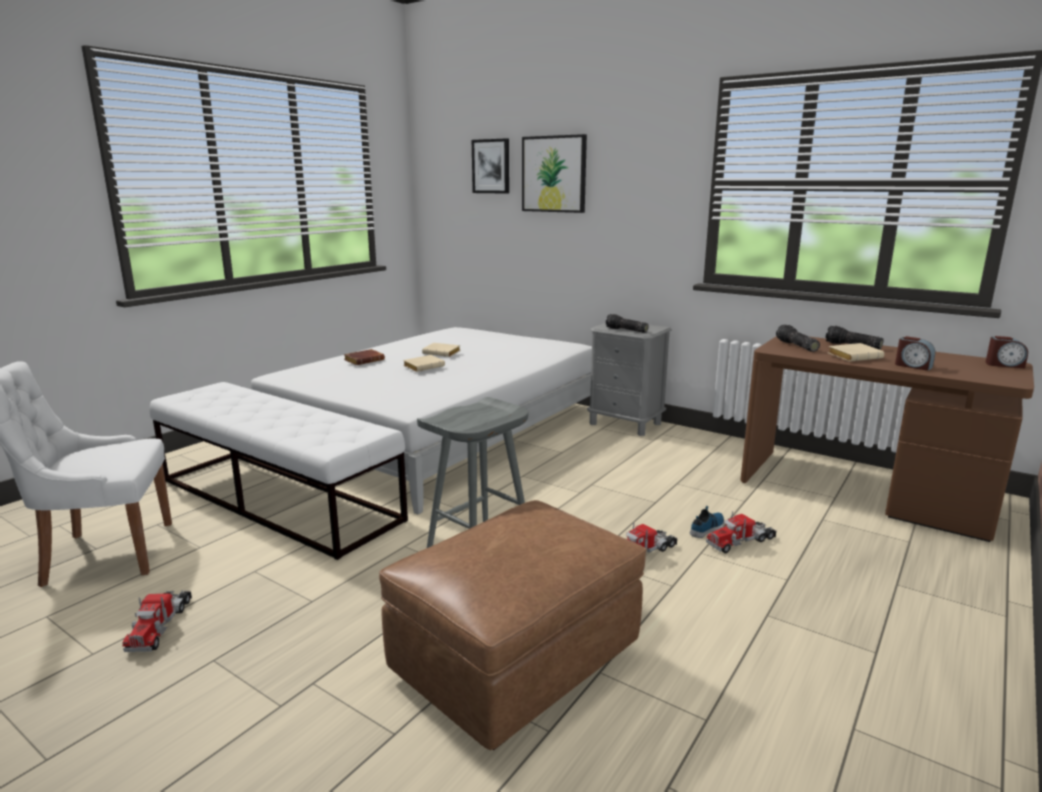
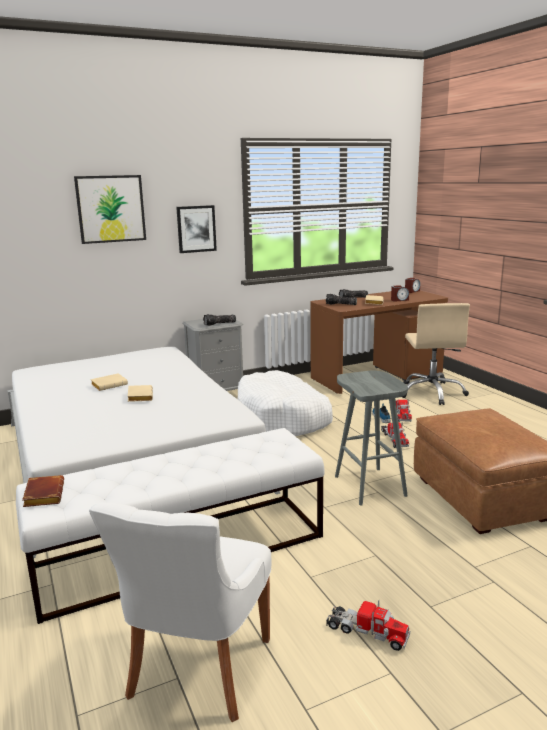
camera: 60 degrees left, 0 degrees up
brown book [344,349,385,365] -> brown book moved to [22,475,64,507]
picture [472,138,509,194] -> picture moved to [176,205,217,253]
none -> white dog bed [237,370,333,436]
none -> beige office chair [402,303,470,405]

